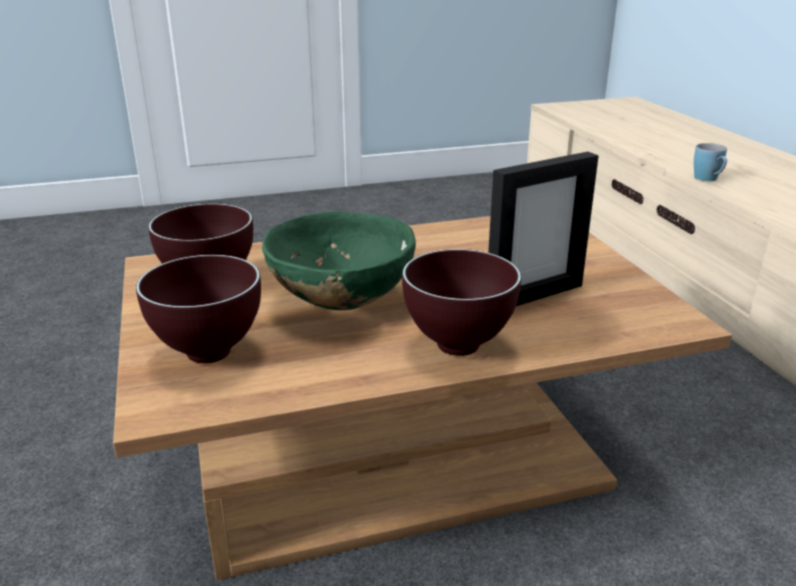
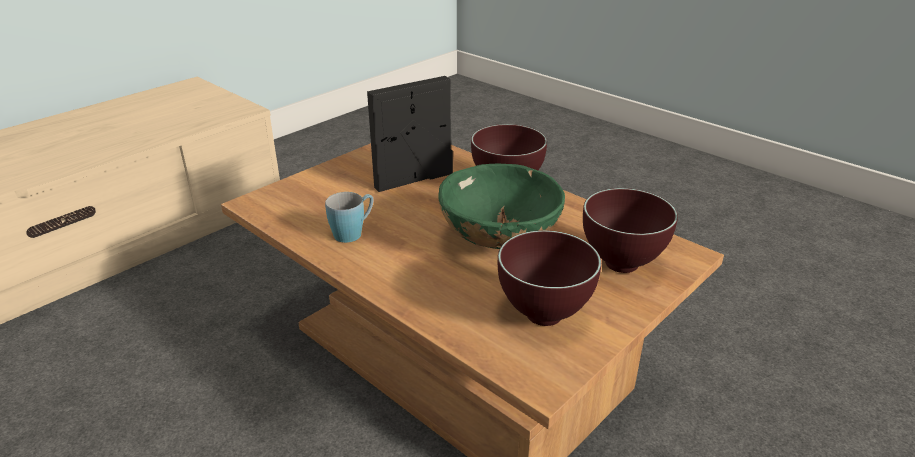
camera: 120 degrees left, 5 degrees up
picture frame [488,152,599,306] -> picture frame turned 60 degrees counterclockwise [367,76,453,192]
blue mug [694,143,727,181] -> blue mug moved to [325,192,373,243]

